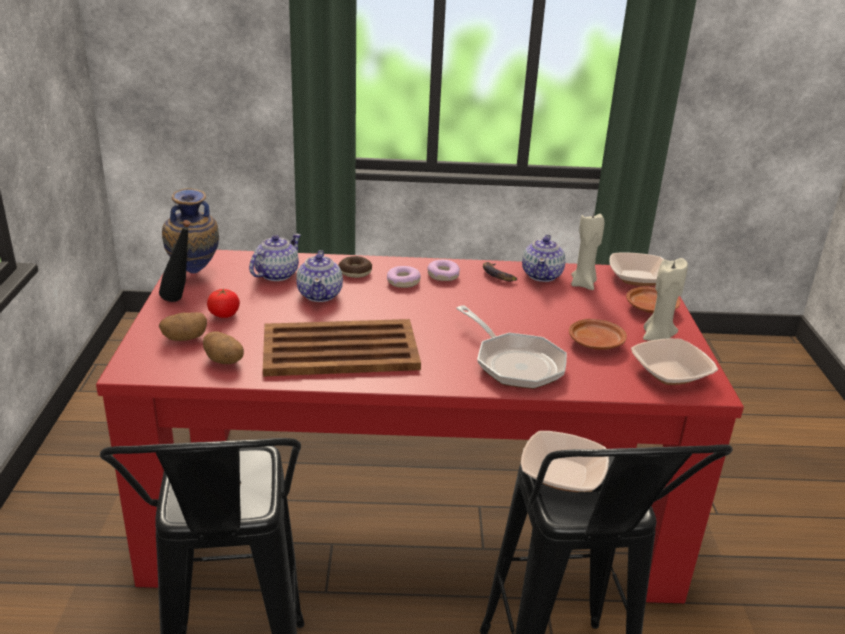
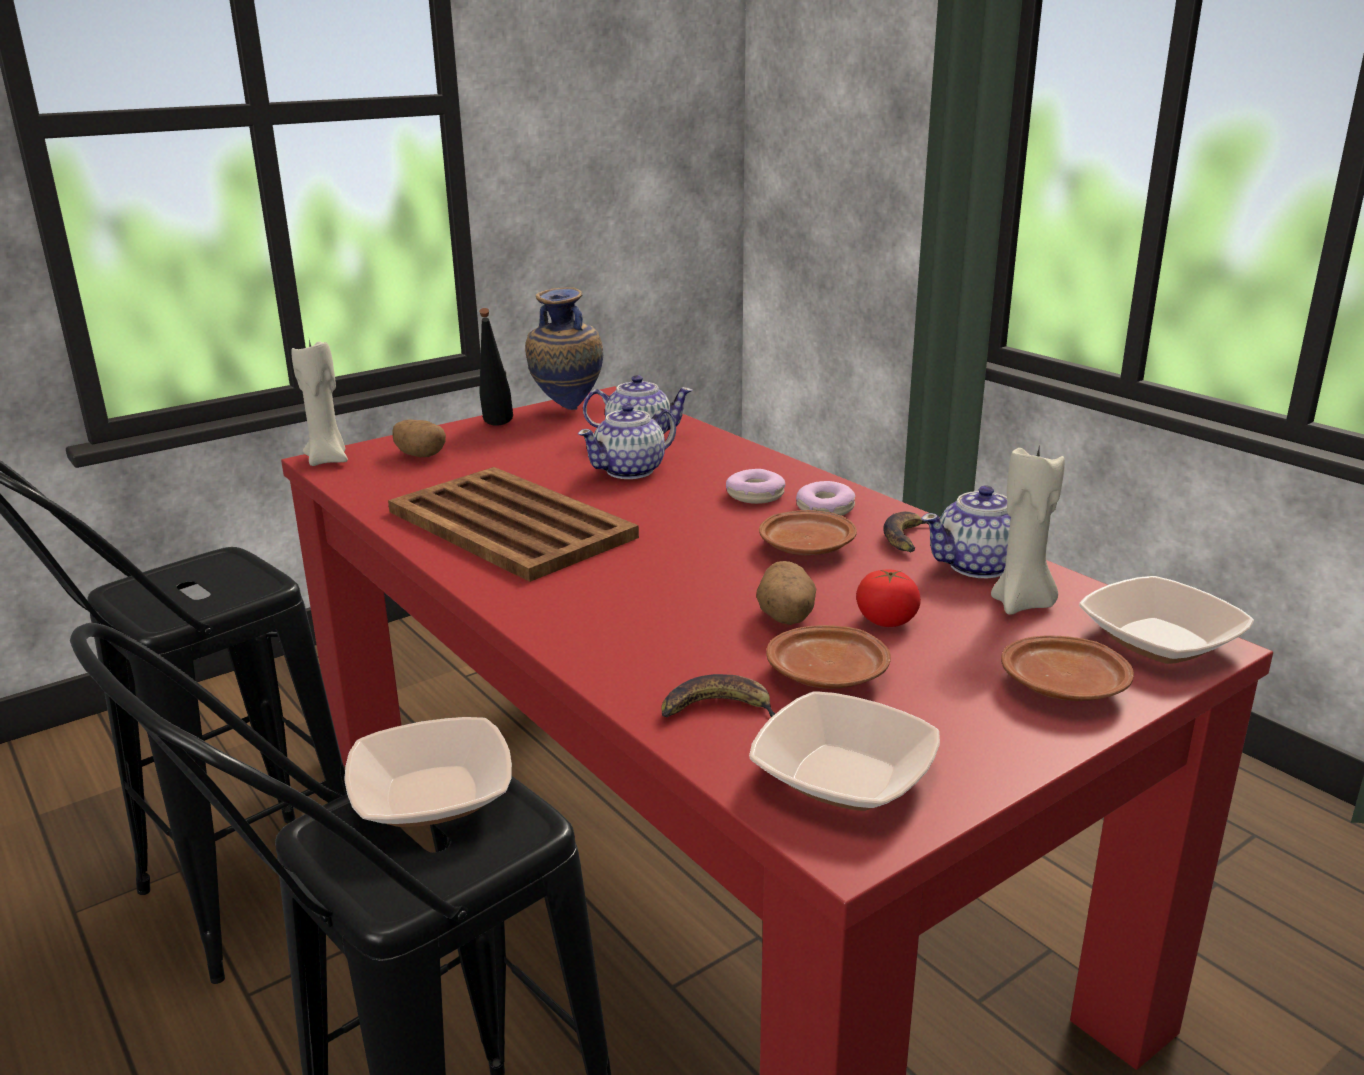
camera: 55 degrees right, 5 degrees down
potato [203,331,244,364] -> potato moved to [756,561,816,625]
tomato [207,288,240,318] -> tomato moved to [856,570,921,627]
donut [338,256,372,278] -> none
frying pan [456,305,567,389] -> none
beige candle [643,258,688,340] -> beige candle moved to [291,340,348,466]
none -> banana [661,674,775,717]
none -> brown plate [759,510,857,556]

